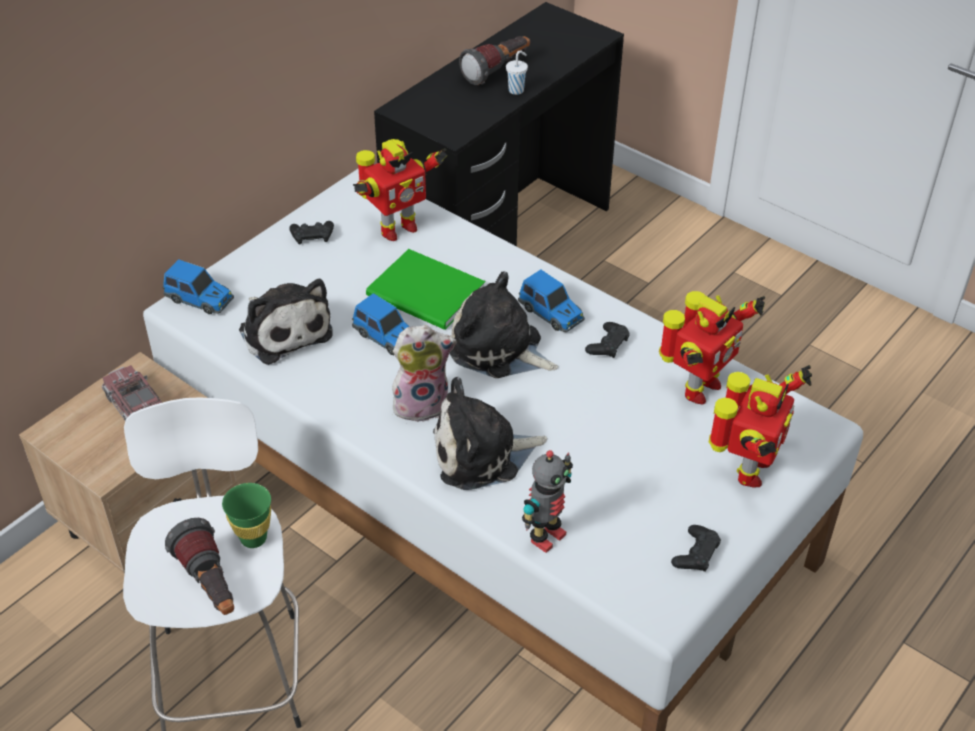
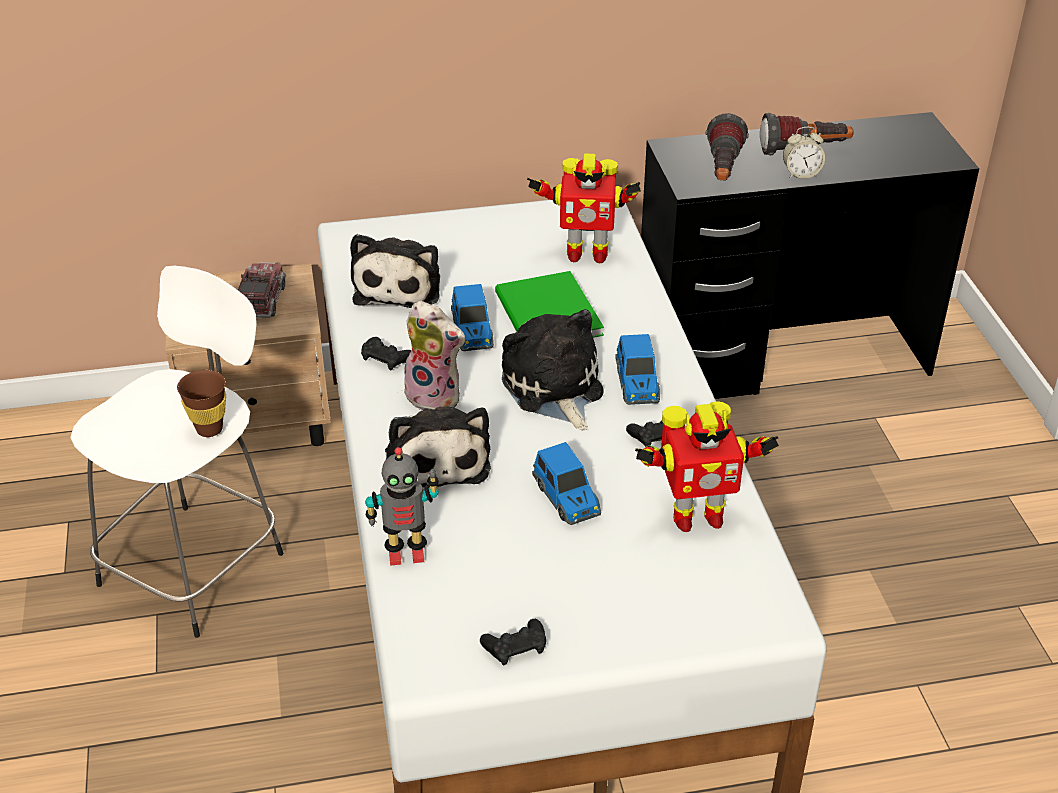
camera: 40 degrees right, 5 degrees down
toy car [163,259,234,314] -> toy car moved to [532,442,601,525]
flashlight [165,518,234,615] -> flashlight moved to [706,113,749,180]
green cup [222,483,271,548] -> brown cup [177,370,226,437]
black game controller [289,221,334,245] -> black game controller moved to [361,337,412,370]
plush toy [433,377,547,490] -> plush toy turned 135 degrees counterclockwise [385,407,491,490]
white cup [506,50,528,95] -> alarm clock [783,127,825,179]
toy robot [709,365,812,488] -> none

